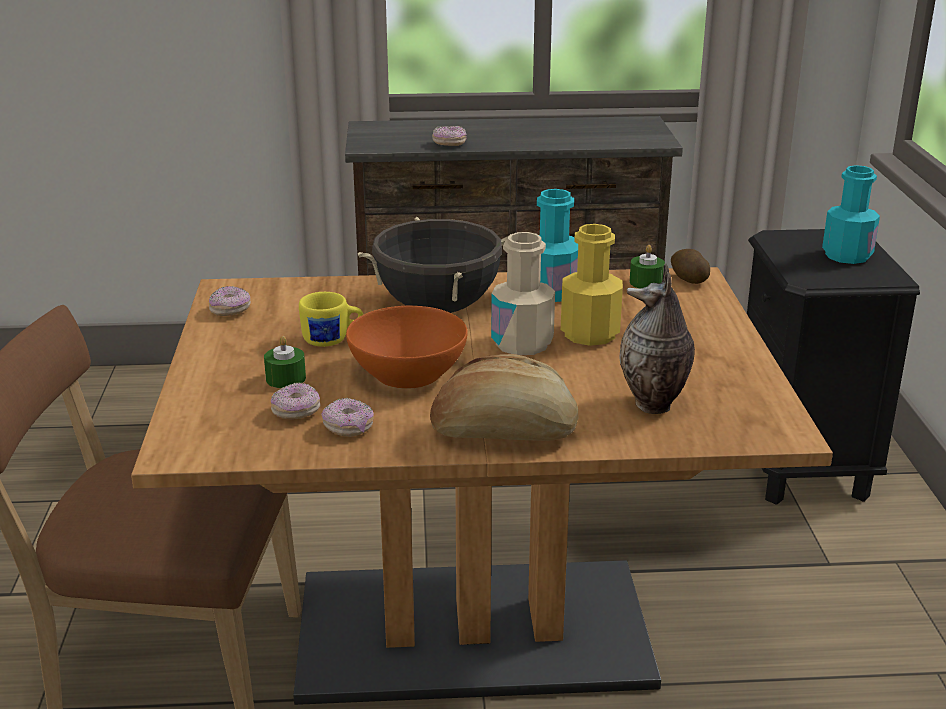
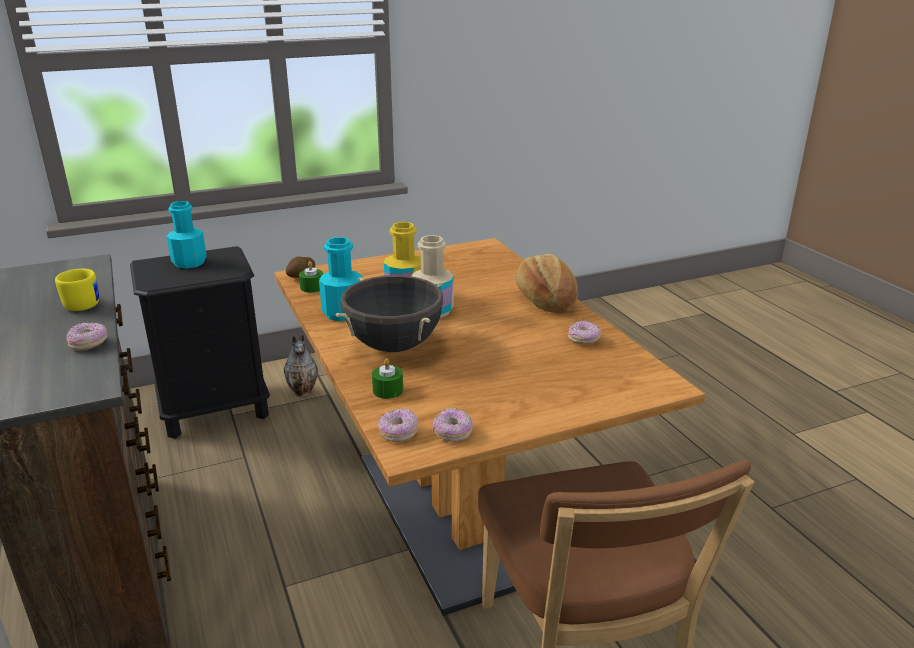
camera: 110 degrees left, 0 degrees up
green candle [264,336,306,388] -> green candle moved to [372,358,403,399]
donut [271,382,320,419] -> donut moved to [378,408,418,442]
yellow mug [299,292,363,347] -> yellow mug moved to [55,269,99,311]
orange bowl [346,306,468,389] -> none
vase [620,263,695,414] -> vase moved to [284,334,318,397]

